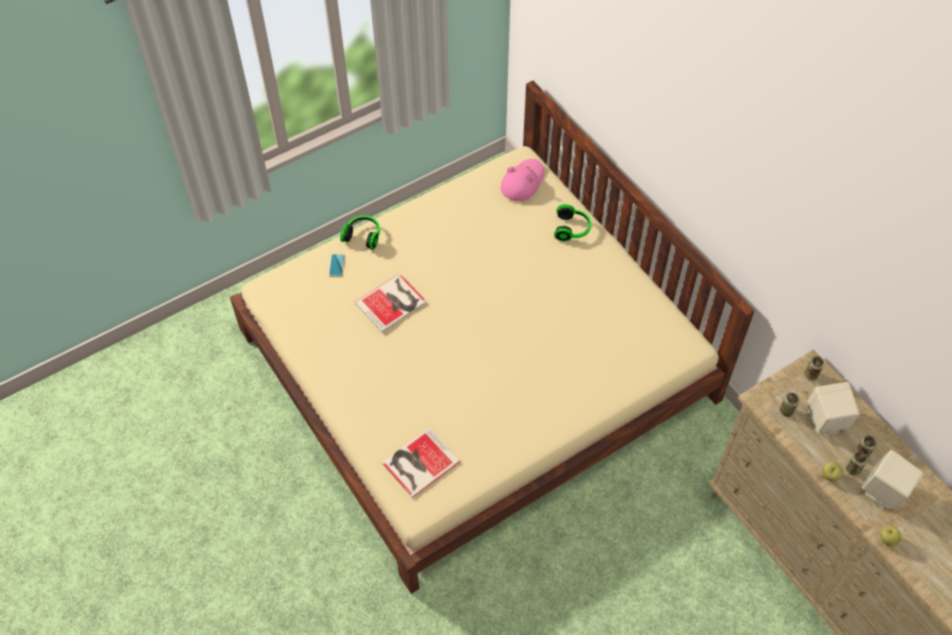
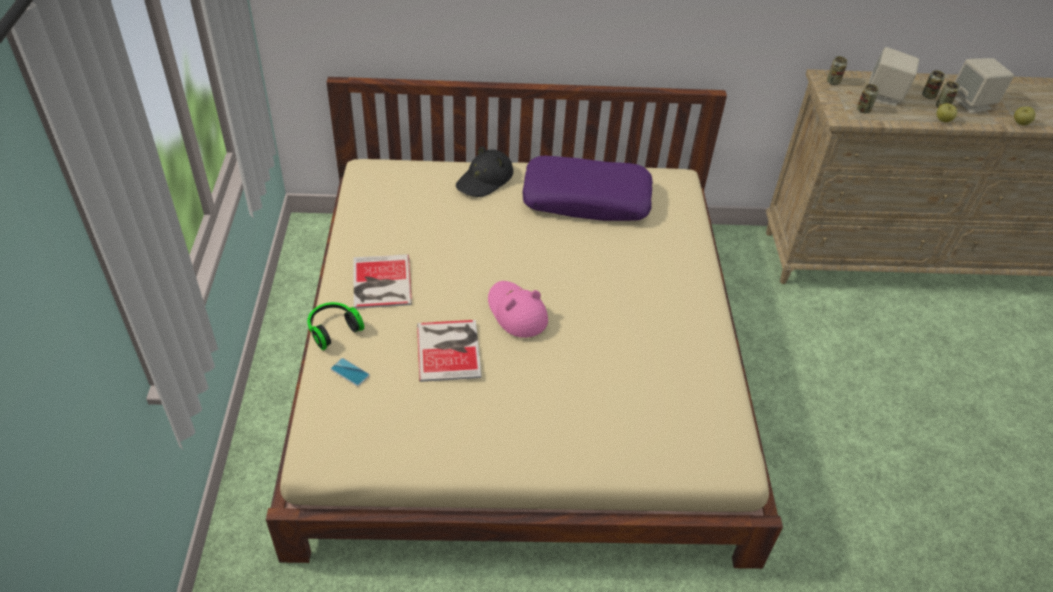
camera: 60 degrees left, 10 degrees down
book [382,427,461,498] -> book moved to [354,254,412,309]
pink hat [501,159,544,201] -> pink hat moved to [488,281,548,338]
headphones [554,204,591,241] -> black hat [456,146,513,197]
none -> purple pillow [522,156,653,221]

